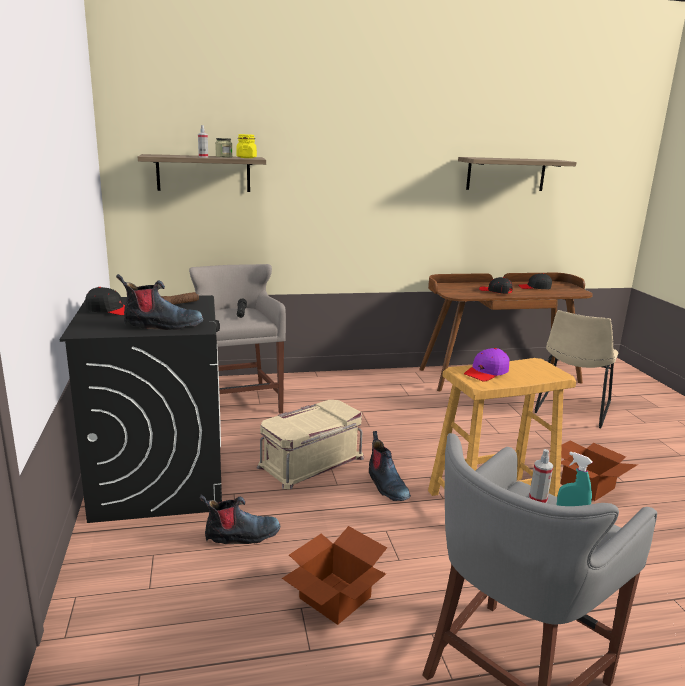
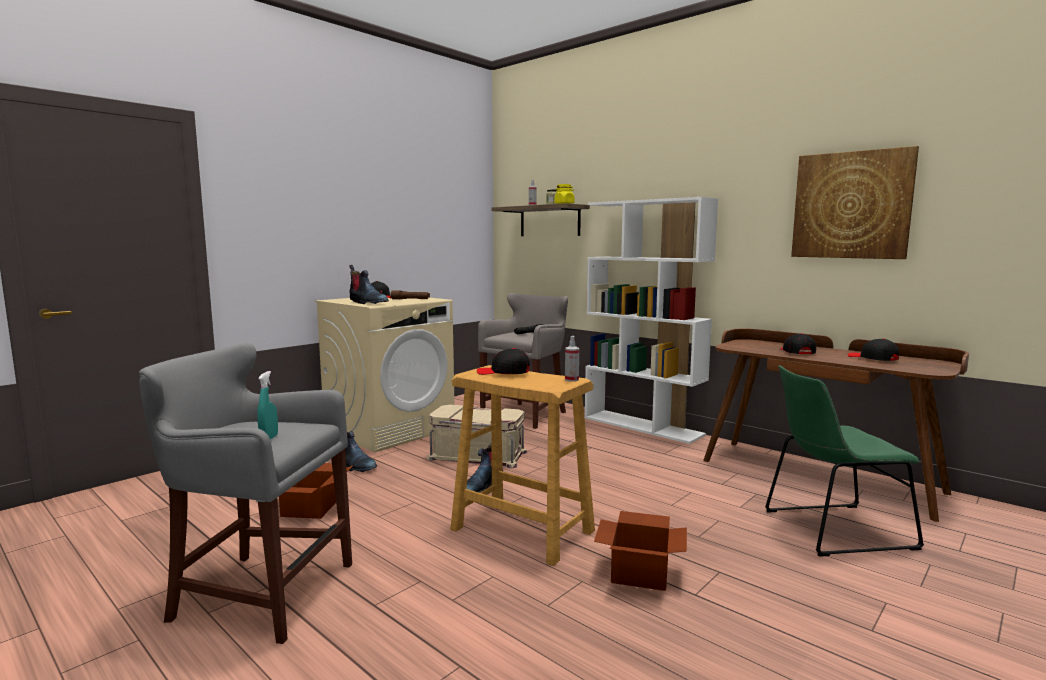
camera: 55 degrees right, 10 degrees down
black washing machine [59,295,222,523] -> beige washing machine [315,298,454,452]
shelf [458,157,577,191] -> picture [791,146,919,259]
purple cap [464,348,509,381] -> black cap [477,348,530,375]
spray bottle [529,449,553,503] -> spray bottle moved to [565,336,579,382]
beige chair [534,310,618,428] -> green chair [765,365,924,557]
none -> white bookcase [585,197,718,444]

